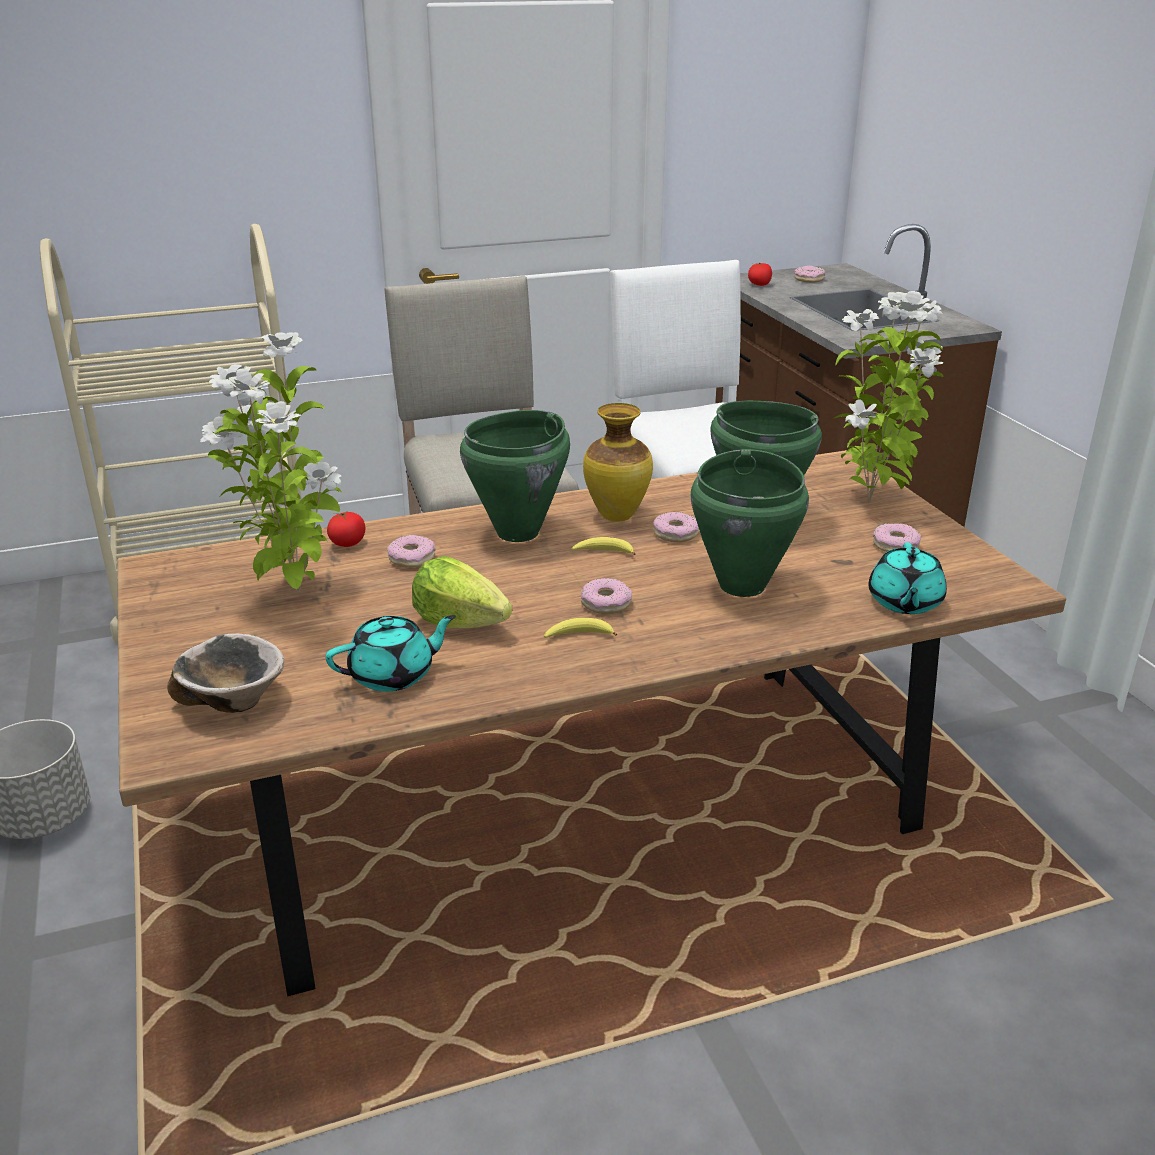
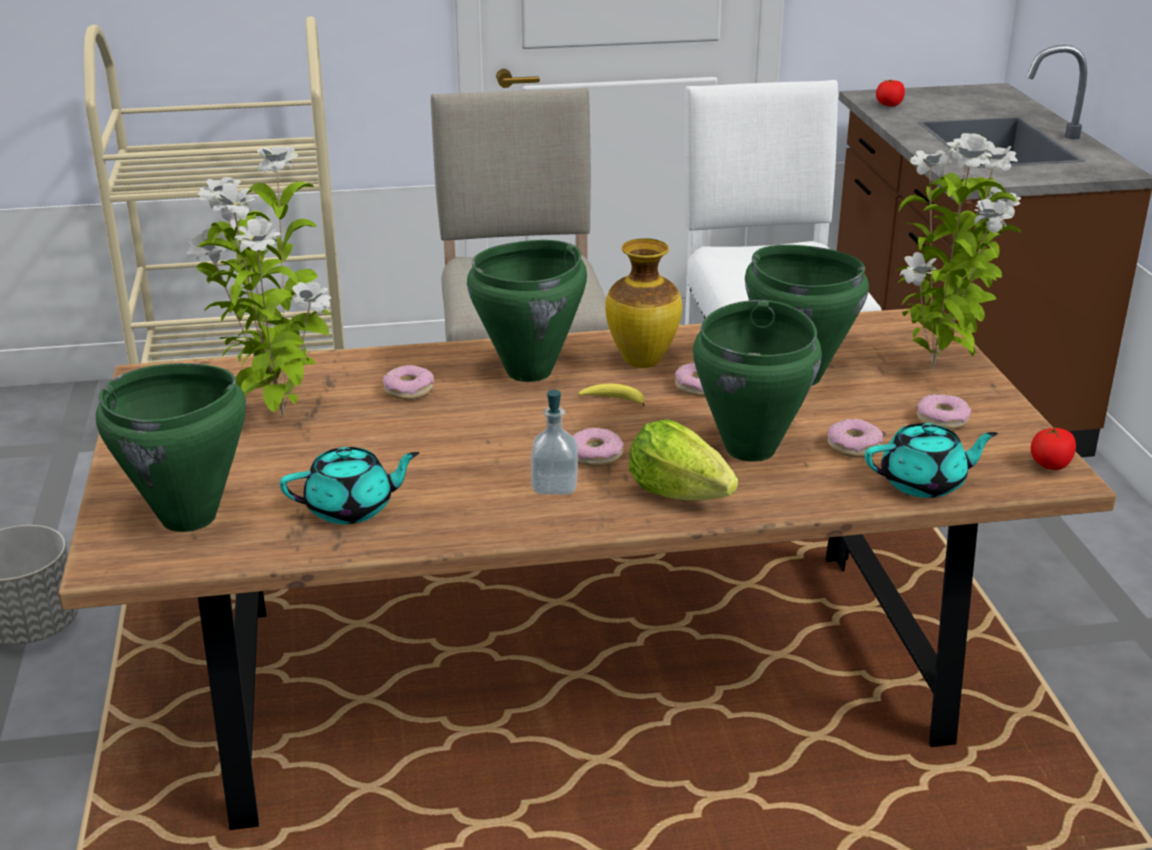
camera: 10 degrees right, 0 degrees up
bowl [167,633,284,713] -> green cooking pot [96,363,246,532]
tomato [327,512,365,547] -> tomato moved to [1031,427,1076,470]
lettuce [412,556,512,629] -> lettuce moved to [629,419,738,500]
banana [544,618,617,638] -> soap dispenser [531,389,578,495]
donut [795,266,825,283] -> donut moved to [827,419,883,457]
turquoise teapot [868,543,947,614] -> turquoise teapot turned 120 degrees counterclockwise [865,423,998,498]

